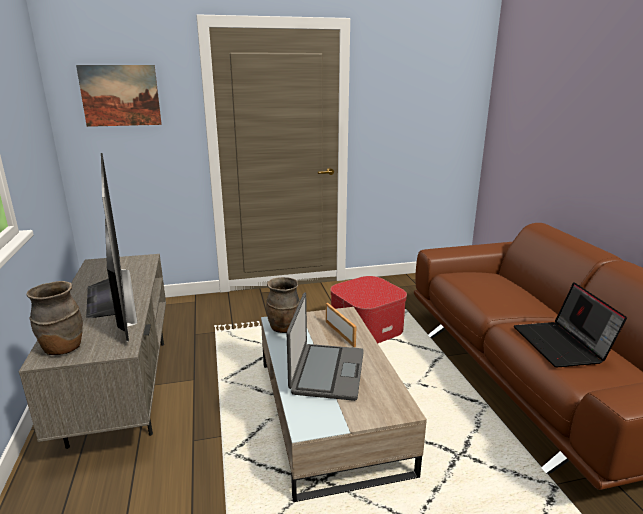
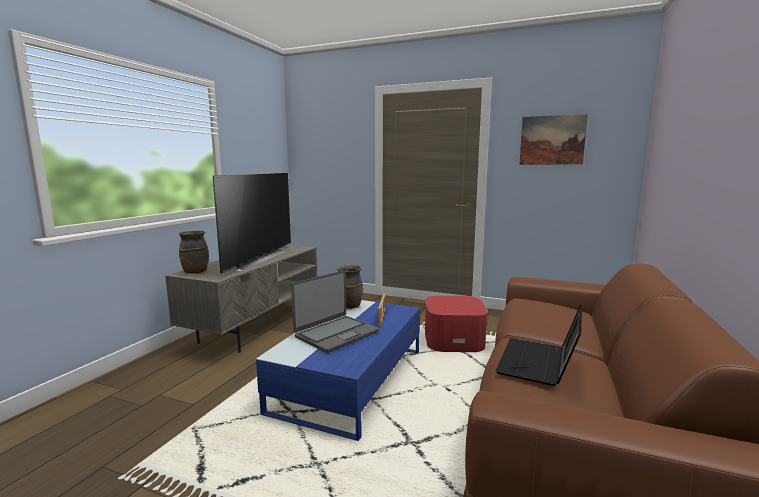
camera: 35 degrees right, 10 degrees down
picture [76,65,162,127] -> picture moved to [519,114,588,165]
beige coffee table [261,307,427,502] -> blue coffee table [256,300,420,441]

